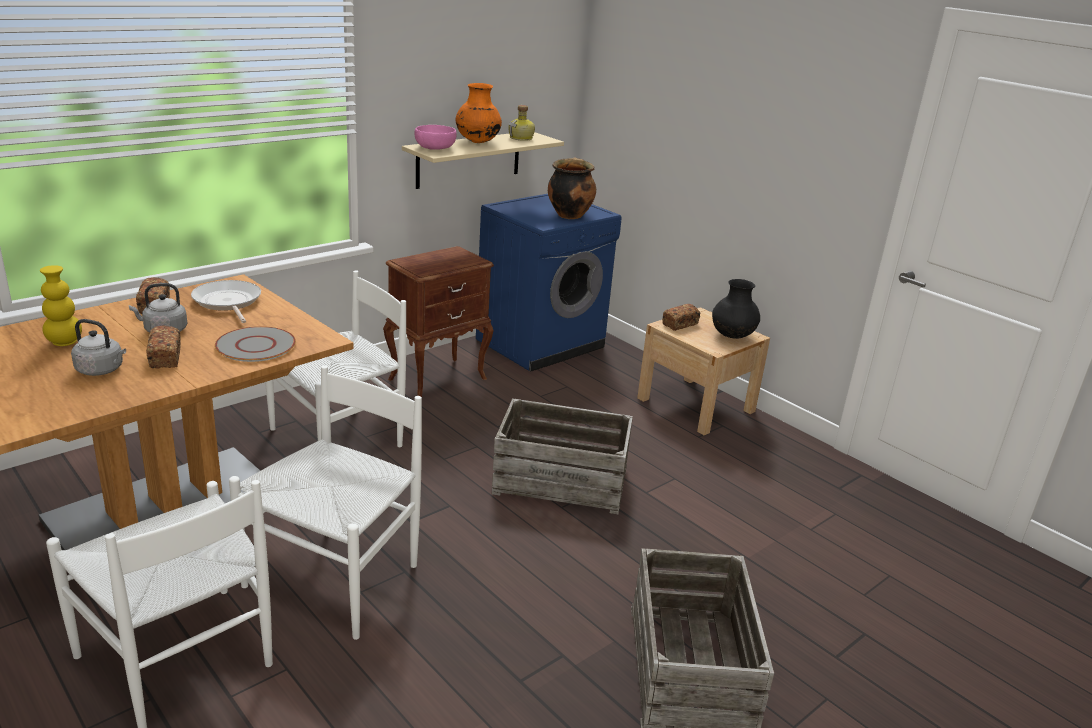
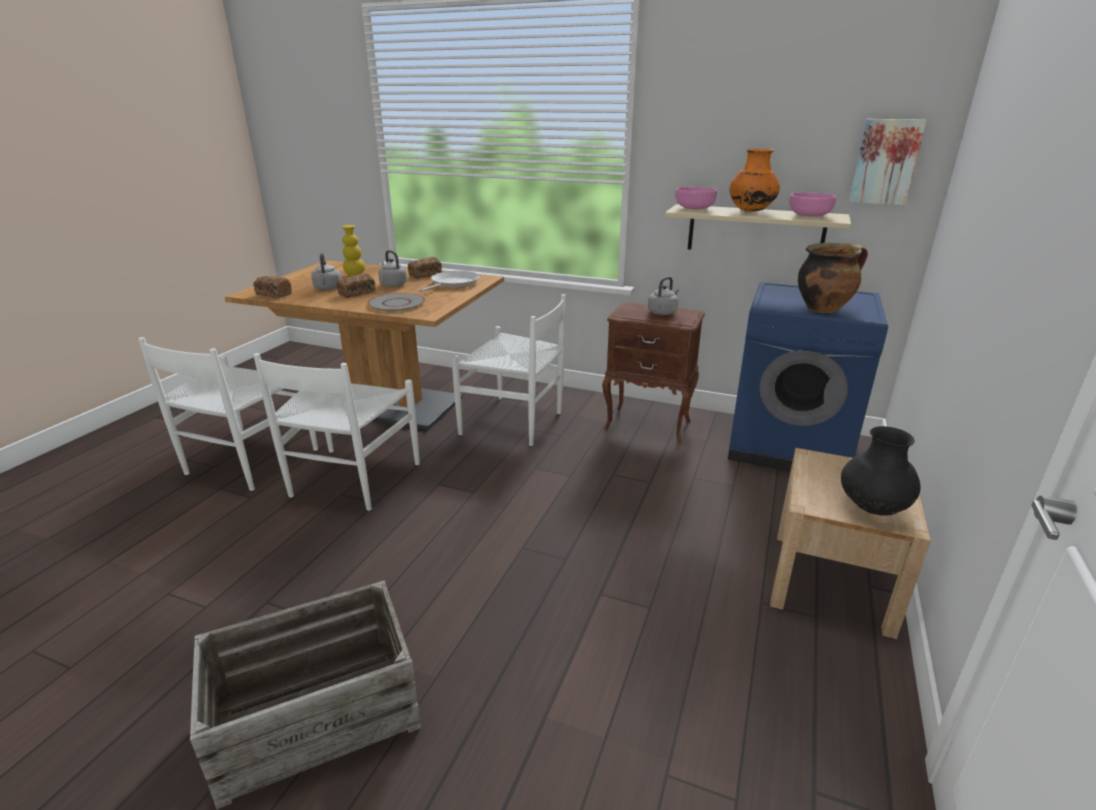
camera: 65 degrees right, 0 degrees up
white chair [229,365,422,640] -> white chair turned 105 degrees clockwise [254,353,420,511]
crate [492,398,633,514] -> none
bottle [508,105,535,141] -> pink bowl [789,192,836,217]
bread [662,304,700,331] -> bread moved to [253,276,292,298]
none -> grey kettle [648,277,679,315]
none -> picture [849,119,927,205]

